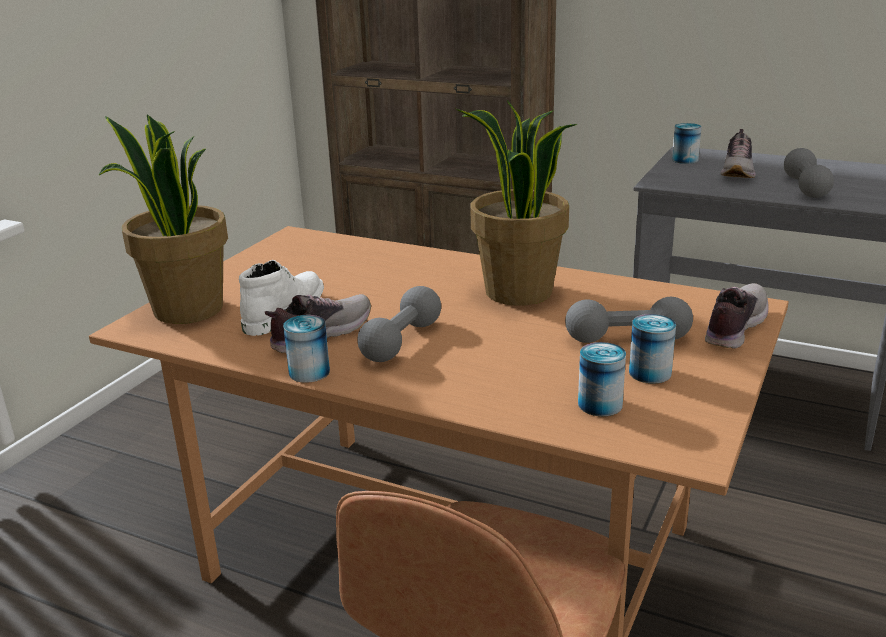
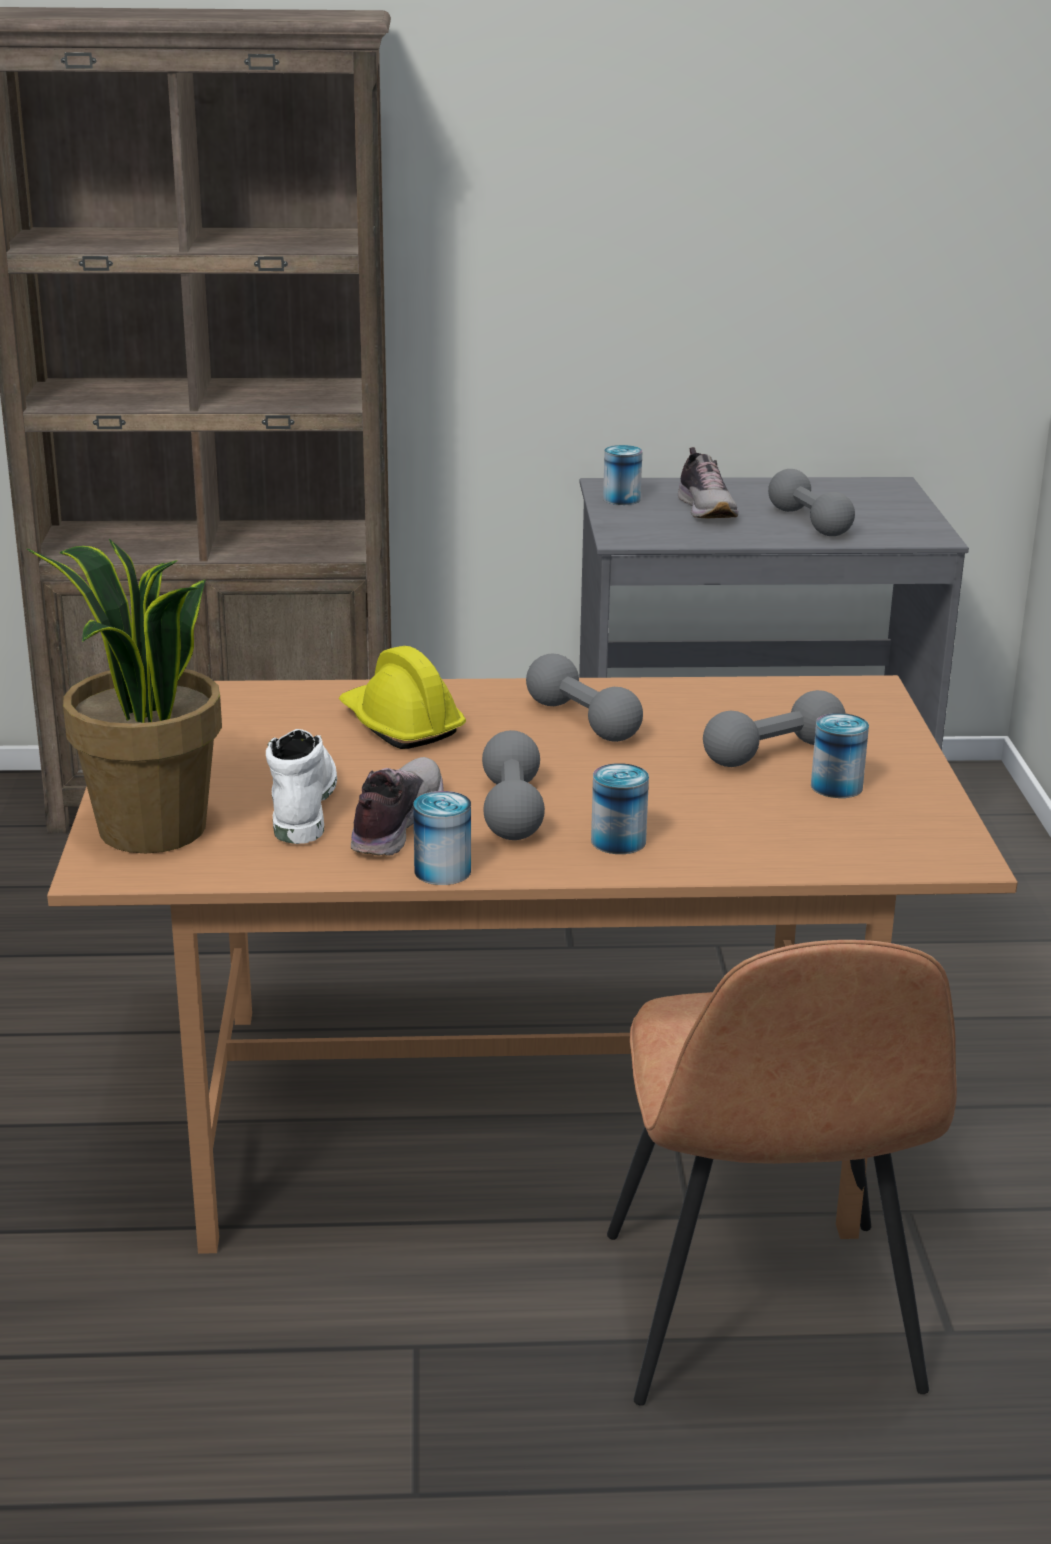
camera: 30 degrees left, 0 degrees up
potted plant [456,100,577,306] -> grey dumbbell [526,653,643,742]
can [578,342,626,416] -> can moved to [591,763,649,854]
shoe [705,283,769,349] -> none
none -> yellow hard hat [339,646,466,749]

